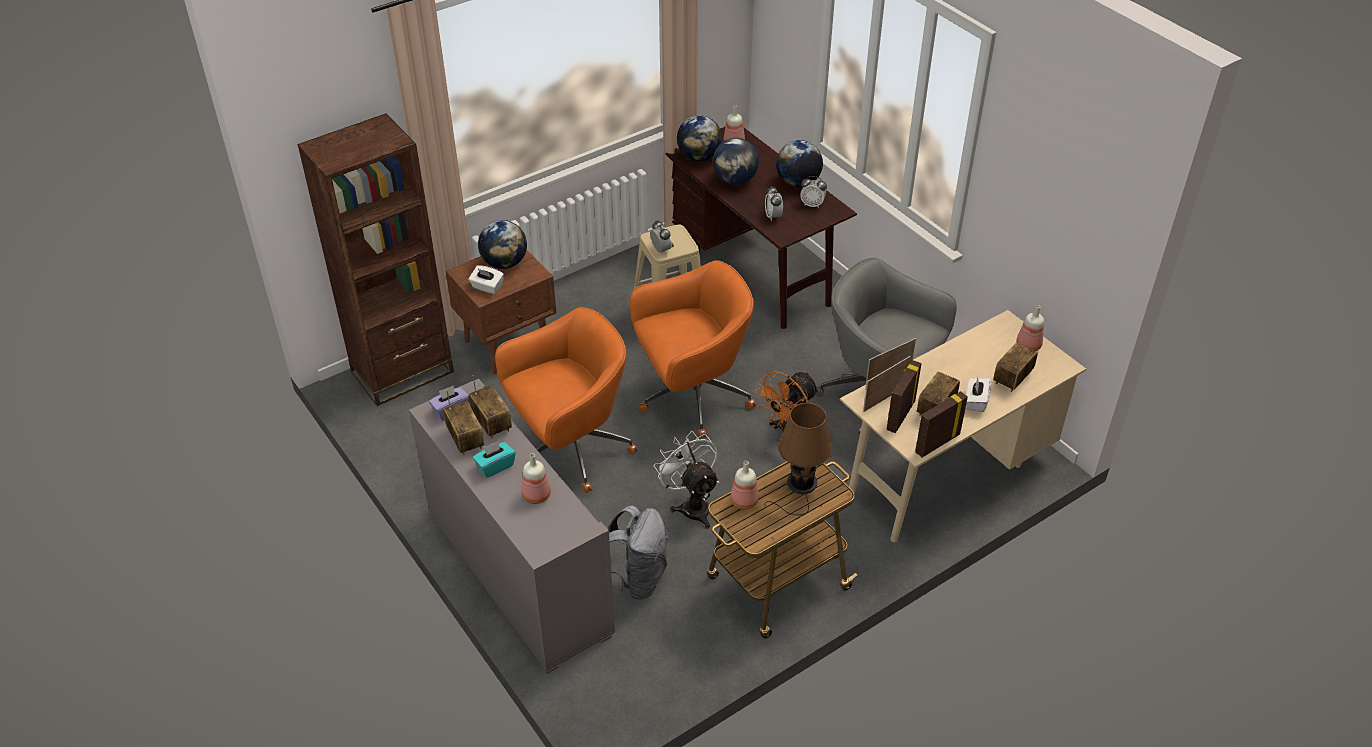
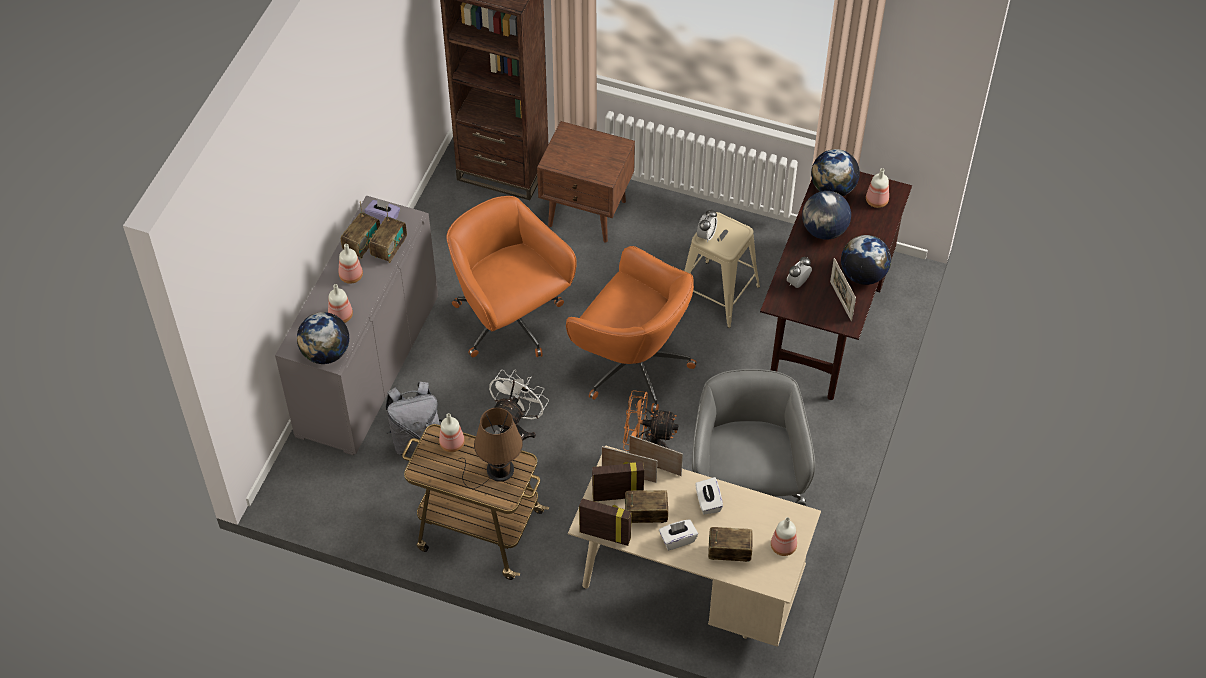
camera: 55 degrees right, 10 degrees up
white tissue box [469,265,504,294] -> white tissue box moved to [695,477,723,515]
turquoise tissue box [473,441,516,478] -> bottle [339,244,363,284]
globe [478,220,527,269] -> globe moved to [297,312,349,364]
orange office chair [495,307,638,493] -> orange office chair turned 150 degrees counterclockwise [446,196,577,357]
alarm clock [800,176,827,208] -> picture frame [830,258,856,321]

